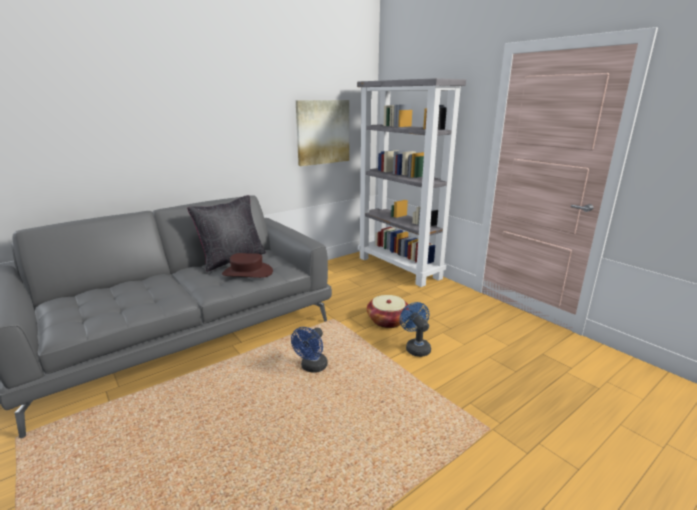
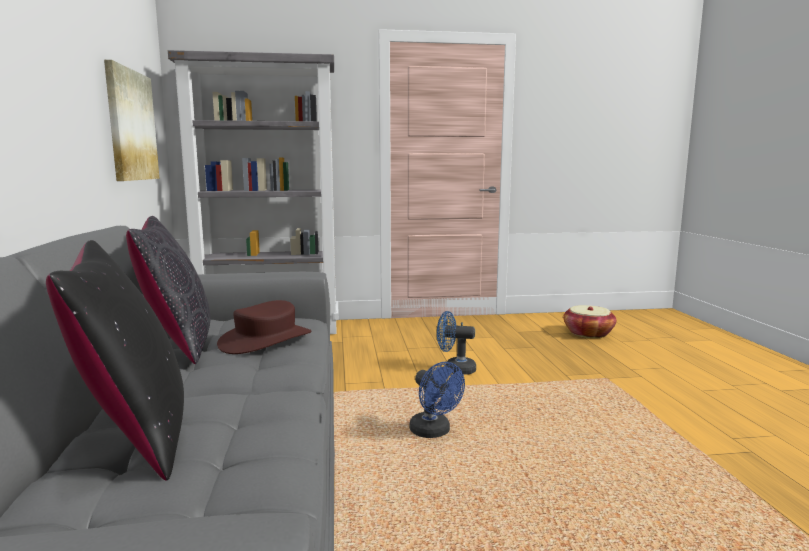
camera: 60 degrees left, 10 degrees down
basket [367,295,410,328] -> basket moved to [563,305,616,338]
none -> black pillow [46,240,184,481]

